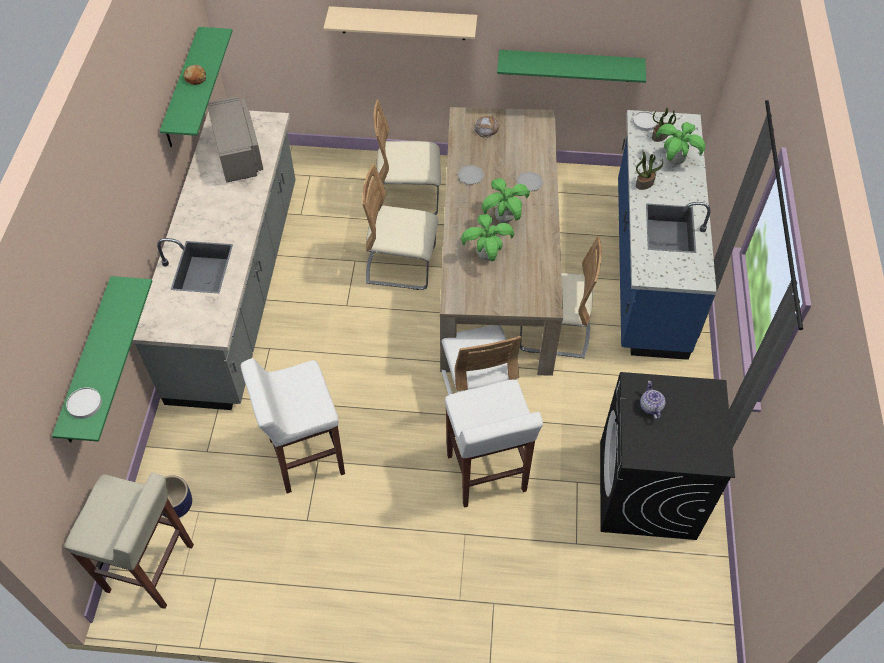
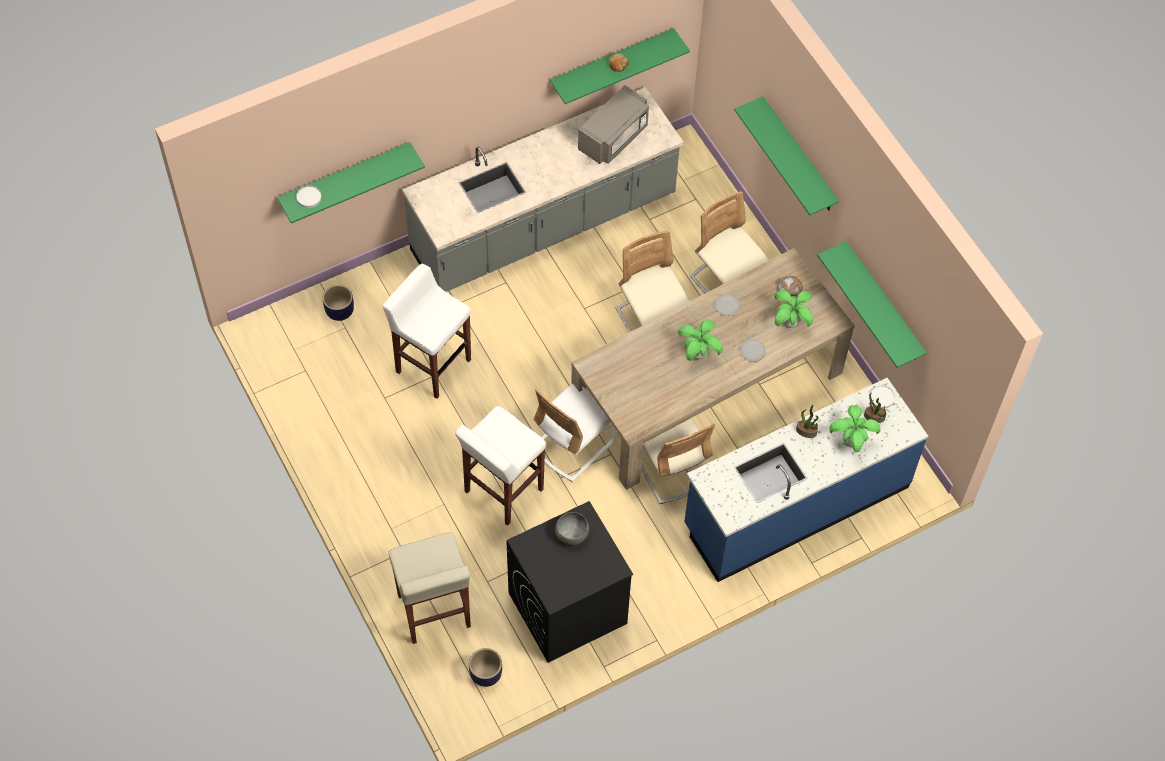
camera: 55 degrees right, 5 degrees up
beige stool [65,472,194,609] -> beige stool moved to [389,532,471,644]
beige shelf [323,6,477,40] -> green shelf [734,96,839,215]
potted plant [461,214,514,261] -> potted plant moved to [774,290,813,328]
teapot [640,381,665,420] -> grey bowl [555,512,589,545]
none -> planter [469,648,502,687]

